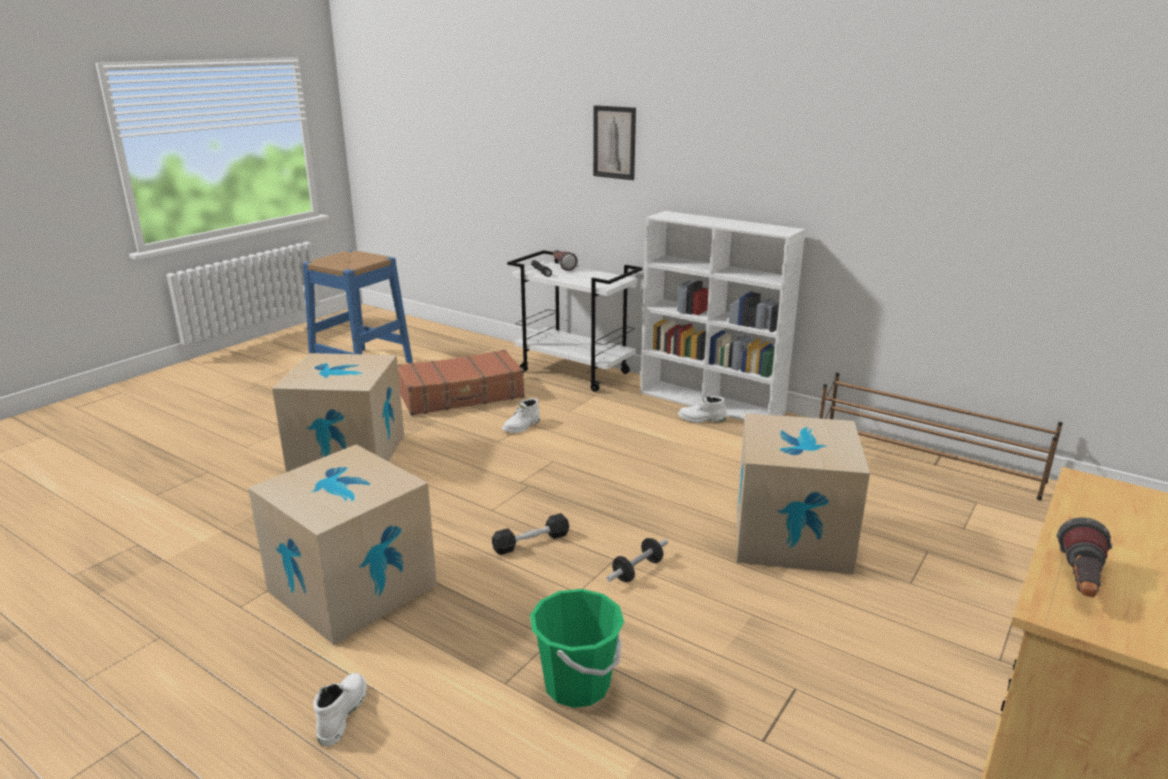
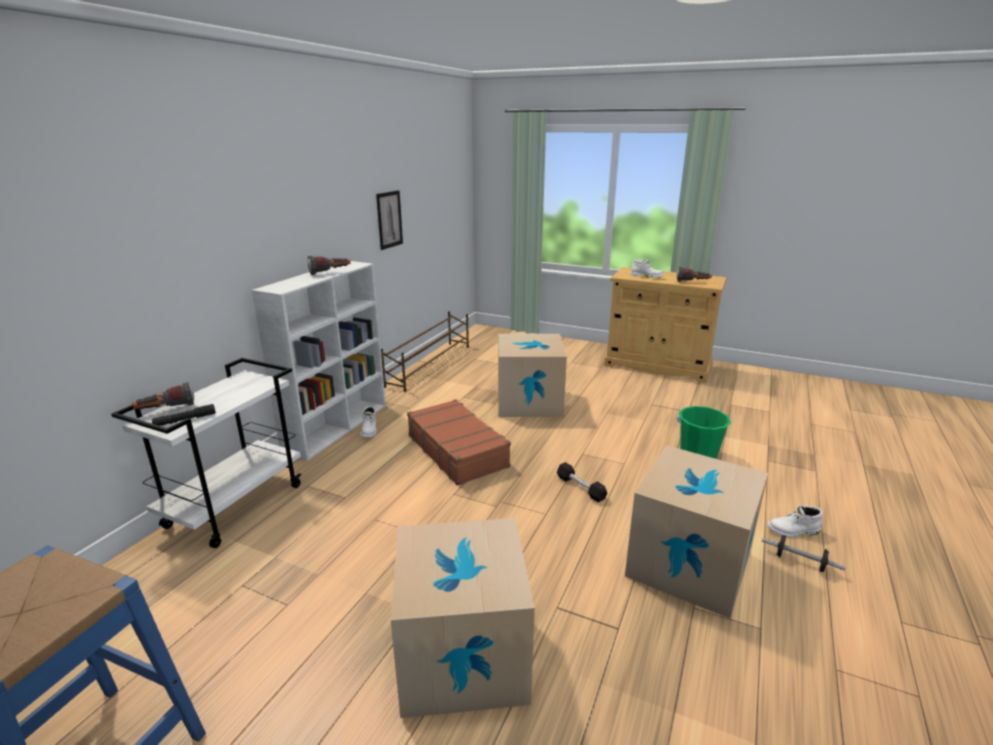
camera: 100 degrees left, 0 degrees up
brown suitcase [398,350,525,416] -> brown suitcase moved to [407,399,511,486]
white boot [502,398,540,433] -> white boot moved to [630,259,664,278]
picture [593,105,636,180] -> picture moved to [376,190,403,250]
dumbbell [606,538,668,582] -> dumbbell moved to [762,535,846,572]
none -> flashlight [307,256,351,275]

